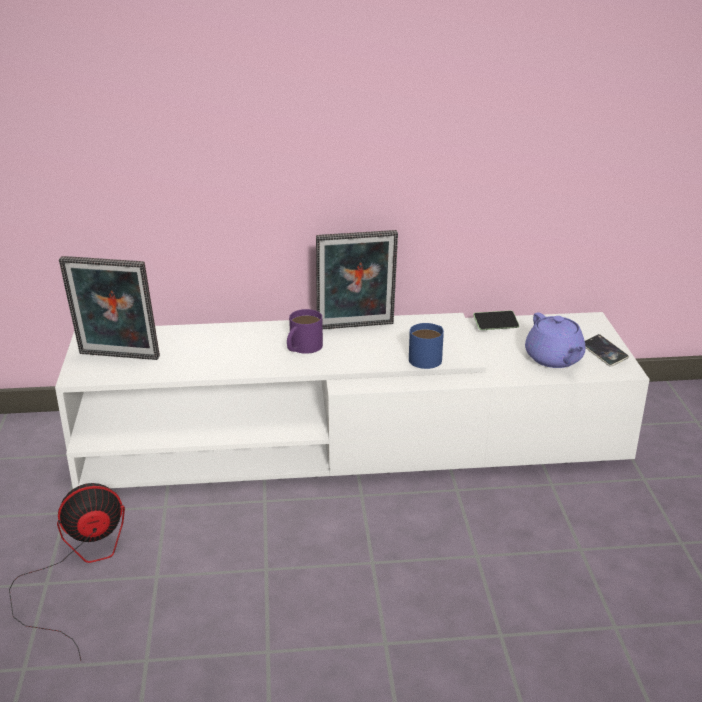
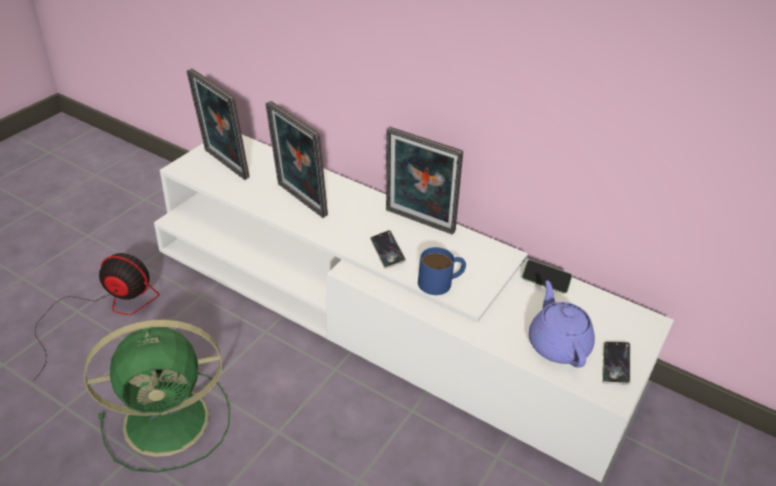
camera: 35 degrees right, 10 degrees up
purple mug [287,309,323,354] -> none
purple teapot [525,312,585,368] -> purple teapot turned 150 degrees clockwise [529,280,595,368]
none -> green fan [84,320,230,472]
none -> picture frame [265,101,328,218]
none -> phone [370,230,406,269]

